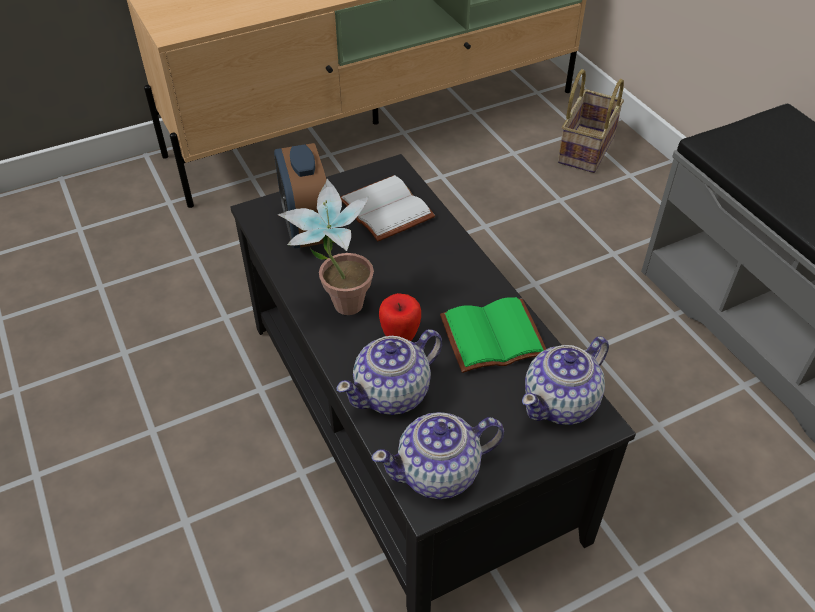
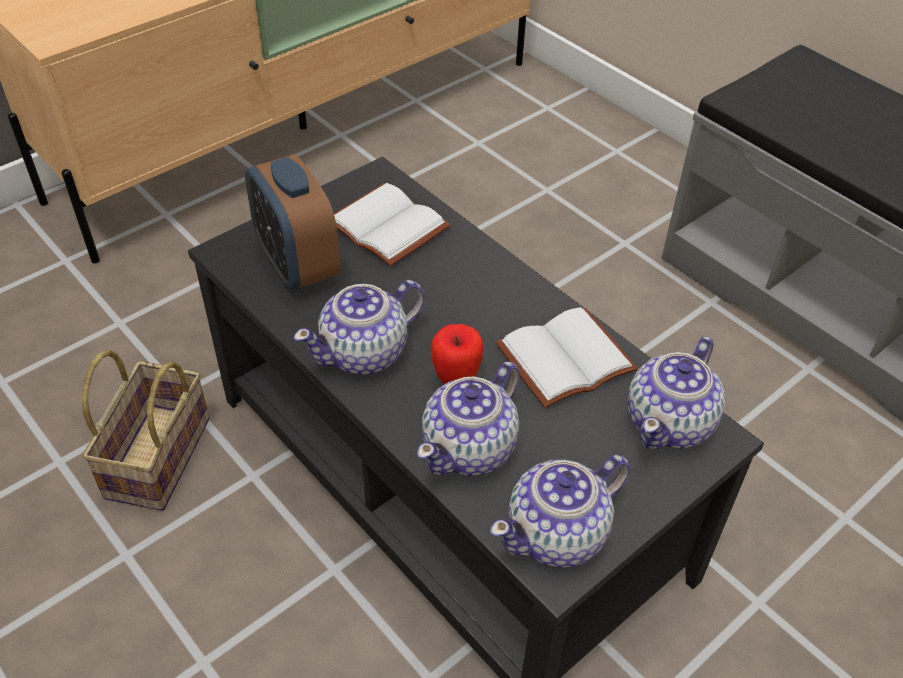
camera: 15 degrees left, 0 degrees up
potted plant [277,179,374,315] -> teapot [294,280,425,375]
green book [440,297,546,373] -> white book [496,307,638,408]
basket [558,69,624,173] -> basket moved to [81,349,210,511]

